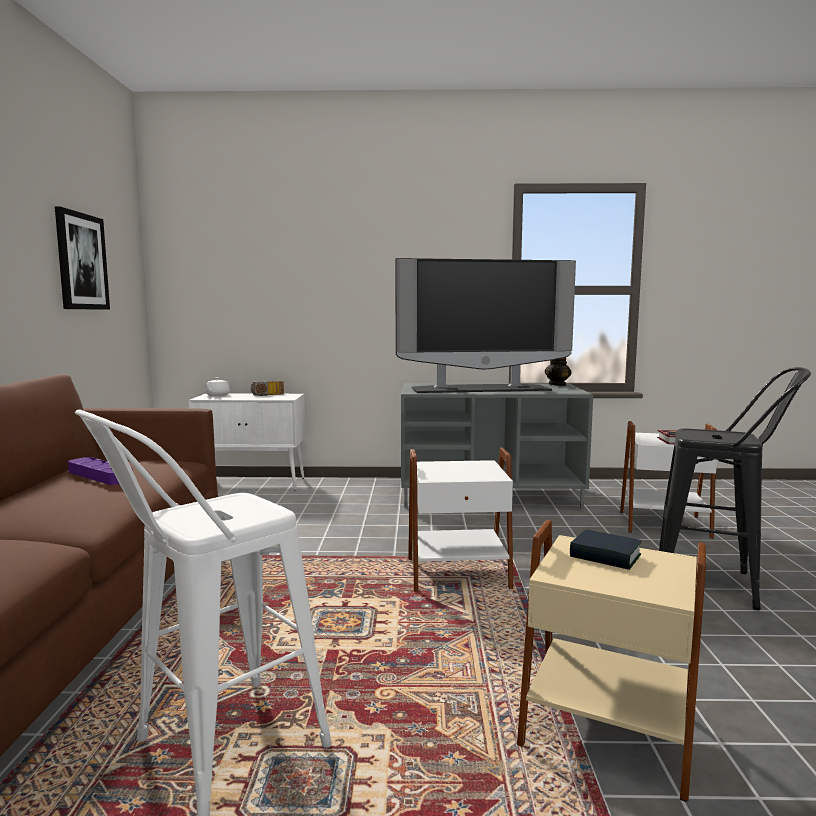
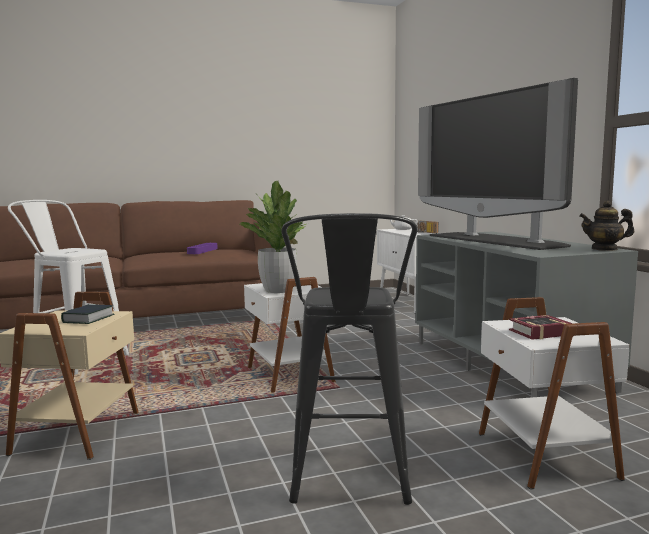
camera: 70 degrees right, 0 degrees up
picture [55,207,110,310] -> none
none -> potted plant [240,181,306,293]

